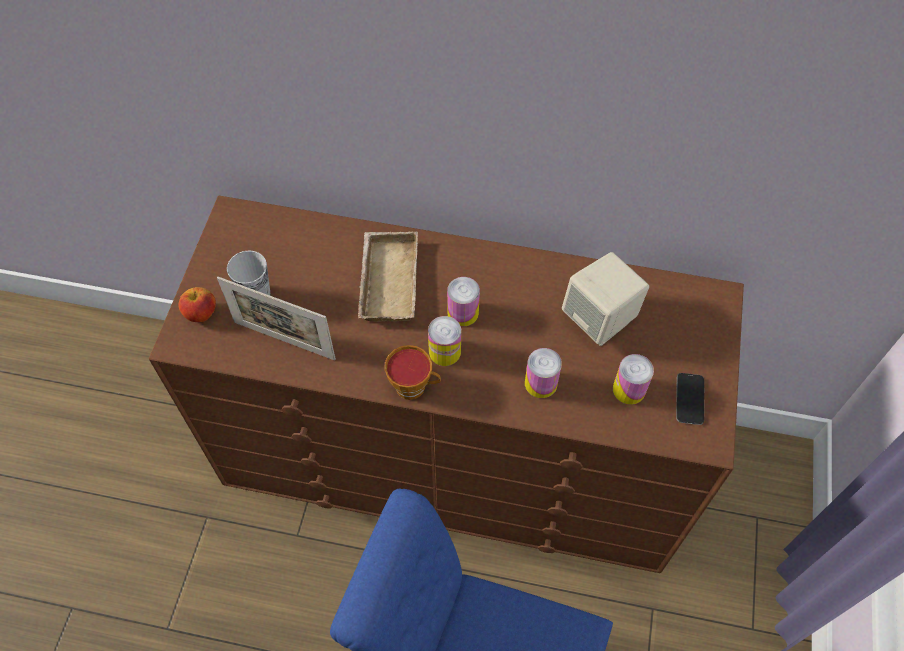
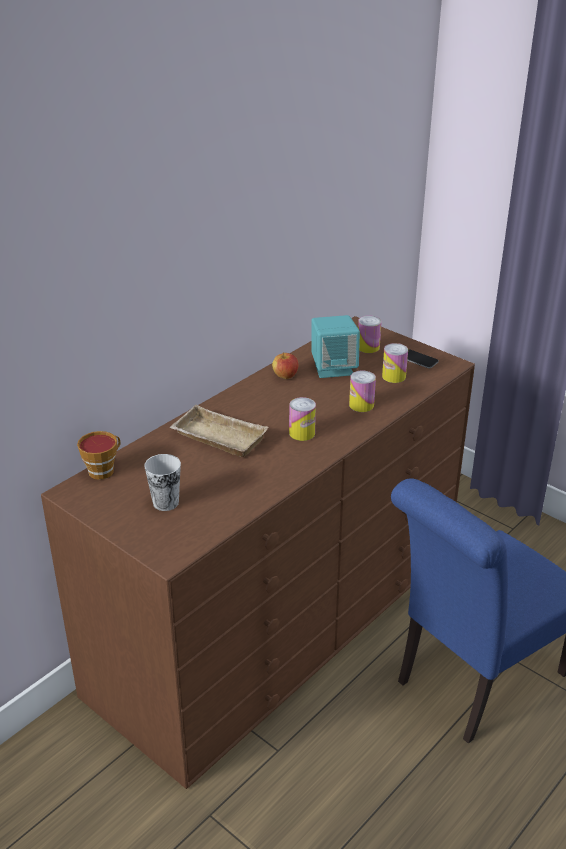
camera: 60 degrees left, 25 degrees down
apple [178,287,216,322] -> apple moved to [272,352,298,379]
picture frame [217,277,336,360] -> none
cup [385,345,441,400] -> cup moved to [77,431,121,480]
can [447,277,480,326] -> can moved to [358,315,382,353]
beige speaker [562,252,649,346] -> turquoise speaker [311,315,360,378]

